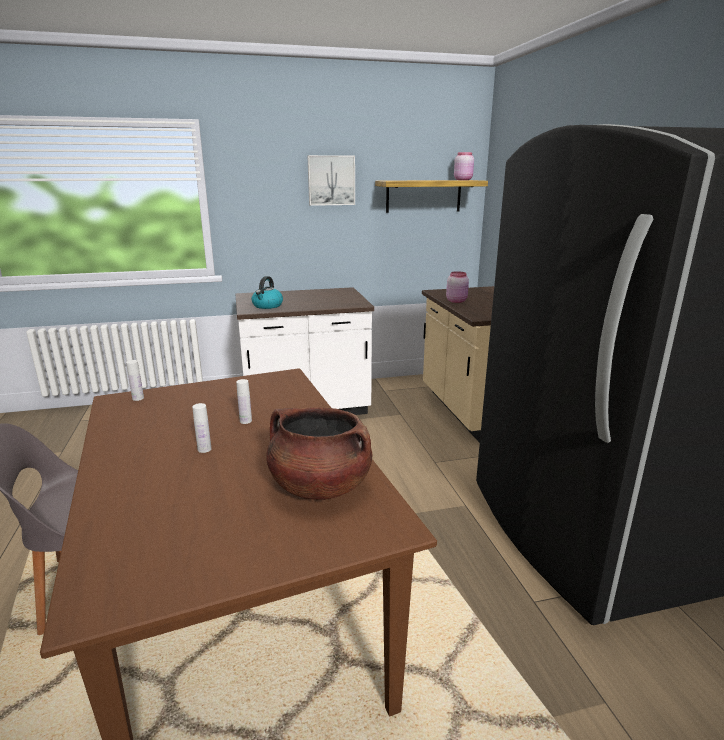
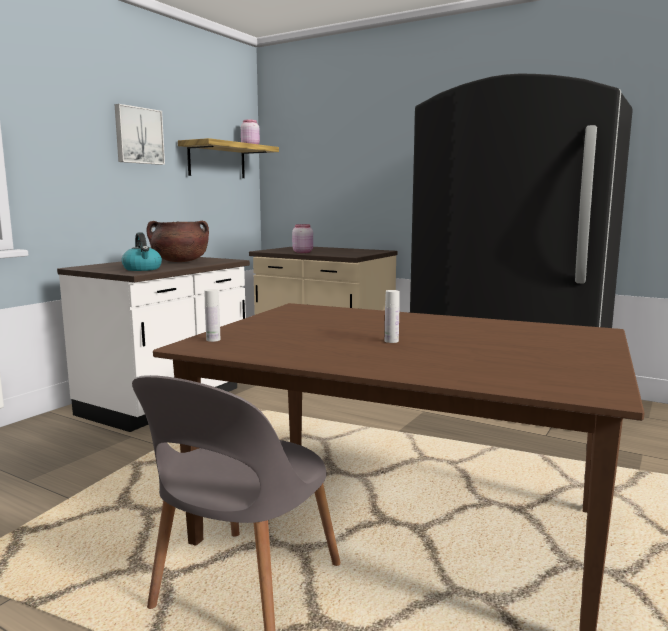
camera: 45 degrees left, 10 degrees down
white bottle [236,379,252,424] -> none
brown cooking pot [266,407,372,500] -> brown cooking pot moved to [146,221,209,262]

